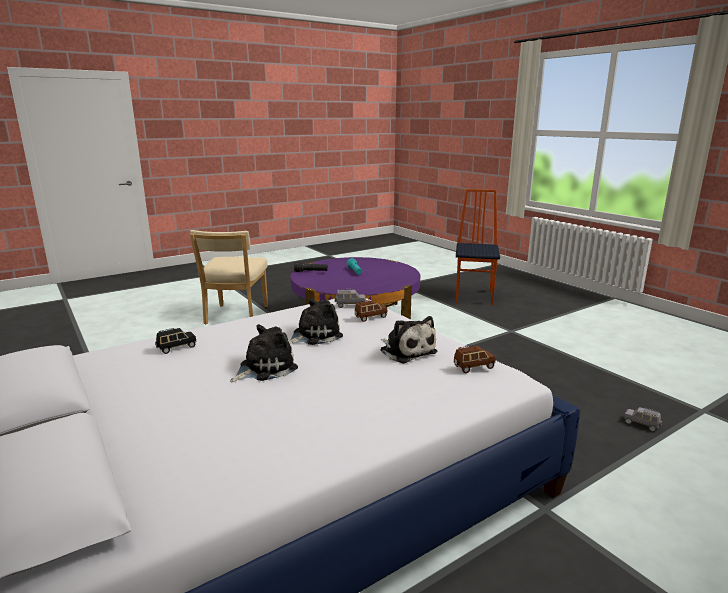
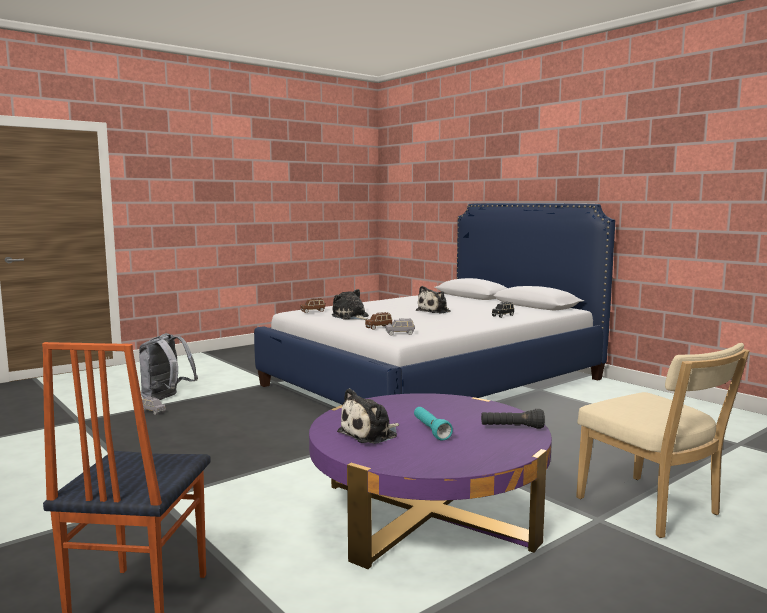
camera: 175 degrees right, 10 degrees down
beige chair [190,230,268,324] -> beige chair turned 150 degrees clockwise [576,343,749,538]
plush toy [290,298,343,345] -> plush toy moved to [337,388,399,444]
none -> grey backpack [139,333,198,400]

